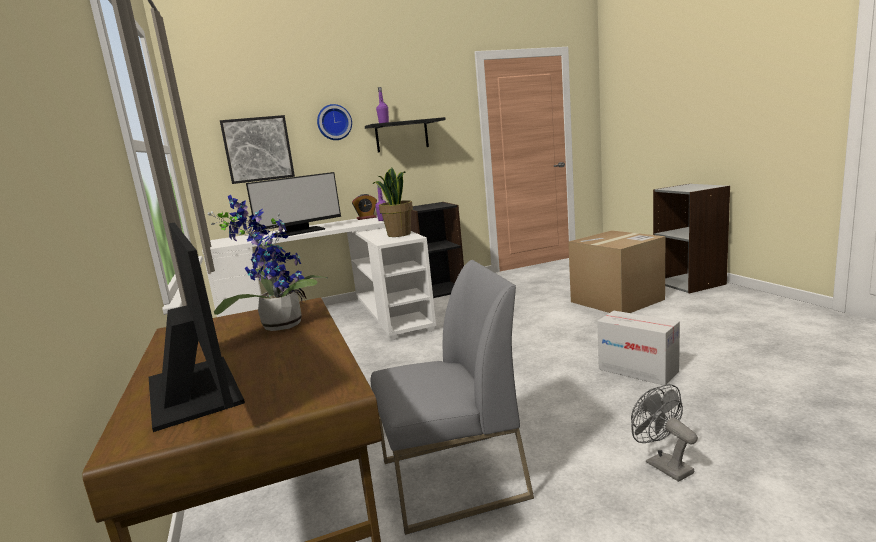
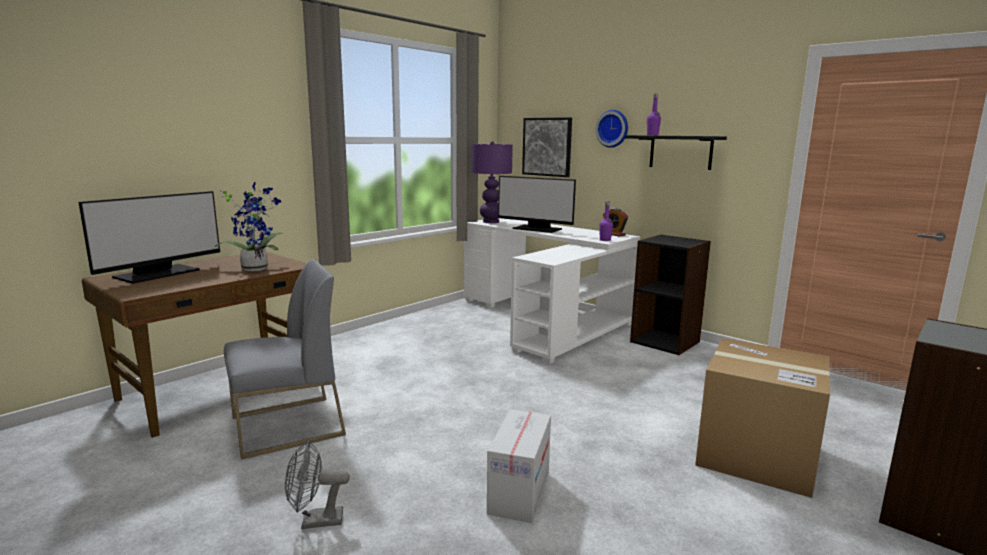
camera: 60 degrees right, 0 degrees up
grey chair [371,260,534,535] -> grey chair turned 75 degrees counterclockwise [224,259,346,459]
potted plant [373,168,413,237] -> none
grey fan [631,384,698,482] -> grey fan turned 135 degrees counterclockwise [285,440,350,529]
none -> purple table lamp [472,141,513,223]

